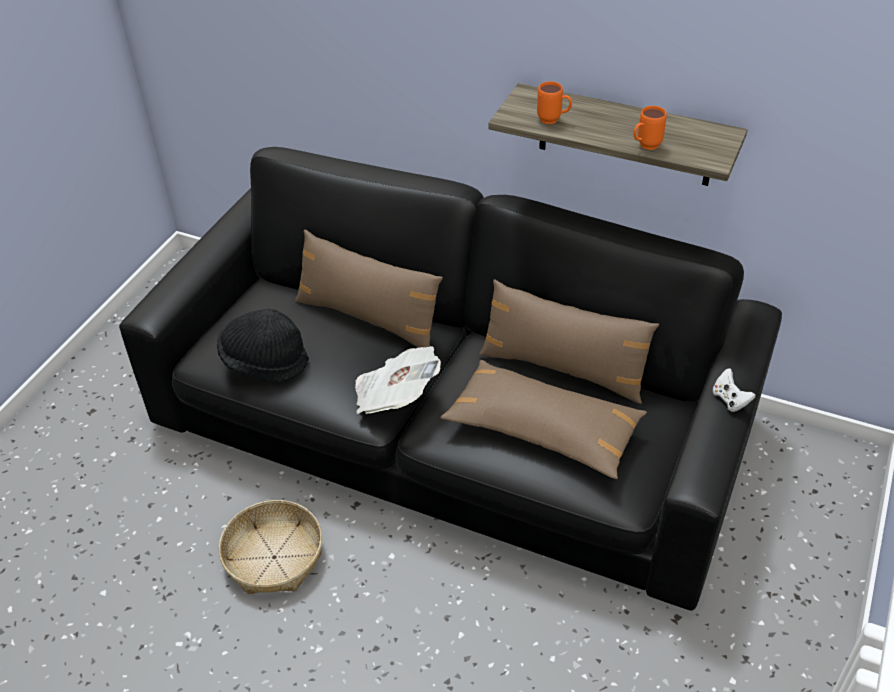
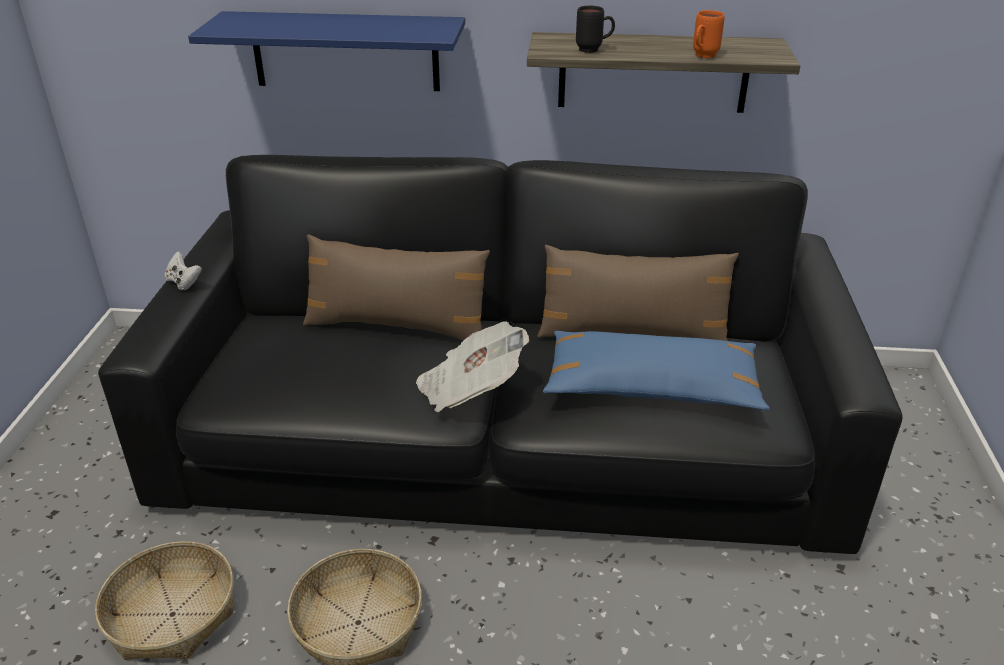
camera: 20 degrees left, 10 degrees down
black hat [217,309,309,382] -> none
brown pillow [441,360,647,479] -> blue pillow [543,331,770,410]
orange mug [537,81,572,124] -> black mug [576,6,615,53]
white game controller [712,368,756,412] -> white game controller moved to [165,252,202,290]
none -> basket [95,541,234,660]
none -> blue shelf [188,11,465,91]

